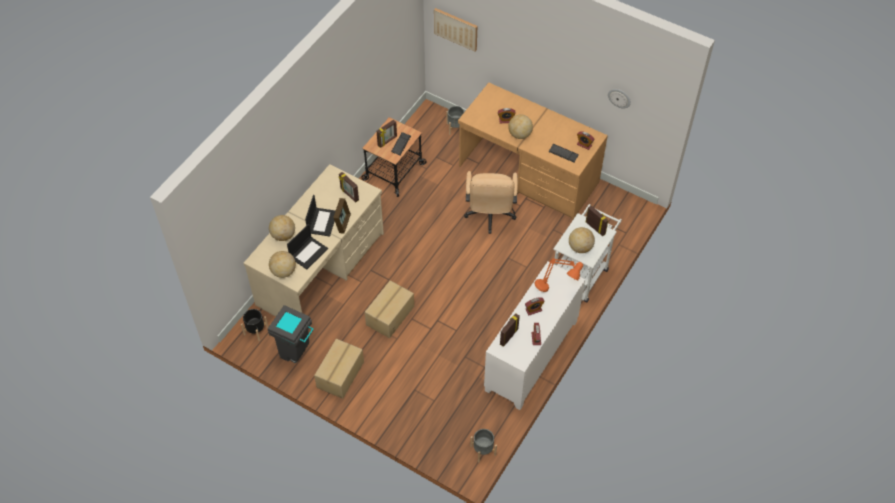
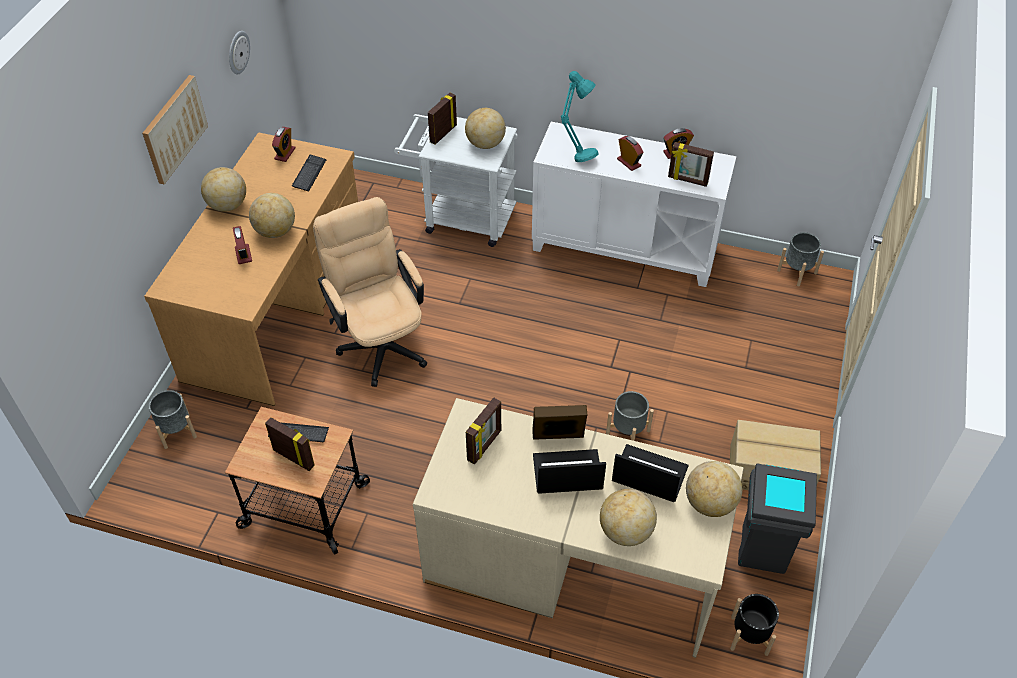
camera: 105 degrees left, 5 degrees down
cardboard box [365,280,414,338] -> grey planter [606,391,654,441]
picture [434,8,477,51] -> picture moved to [142,75,208,185]
beige office chair [464,171,518,234] -> beige office chair turned 105 degrees counterclockwise [313,197,427,387]
orange table lamp [534,258,583,292] -> turquoise table lamp [561,71,599,162]
none -> globe [201,167,246,212]

